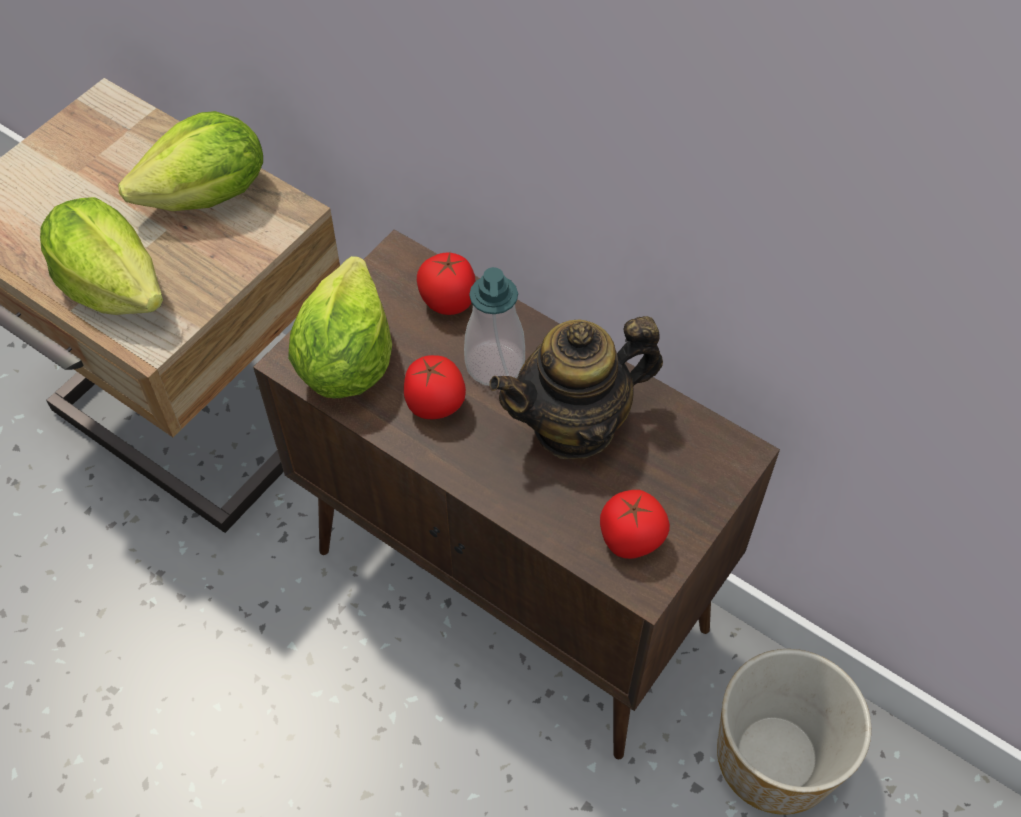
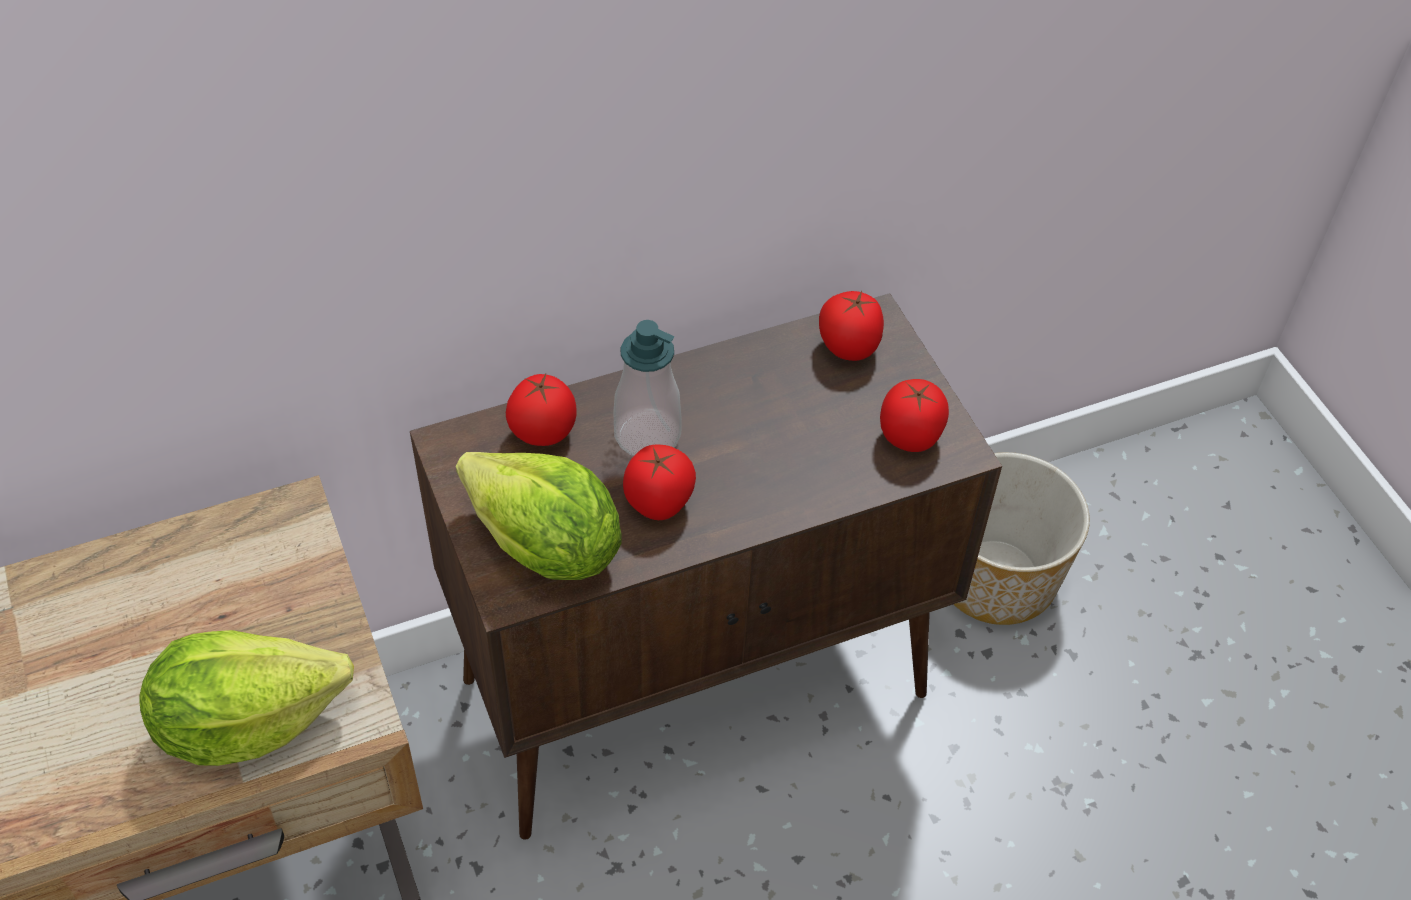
camera: 60 degrees left, 5 degrees down
lettuce [118,111,263,211] -> none
teapot [489,316,663,459] -> none
none -> tomato [819,291,884,361]

